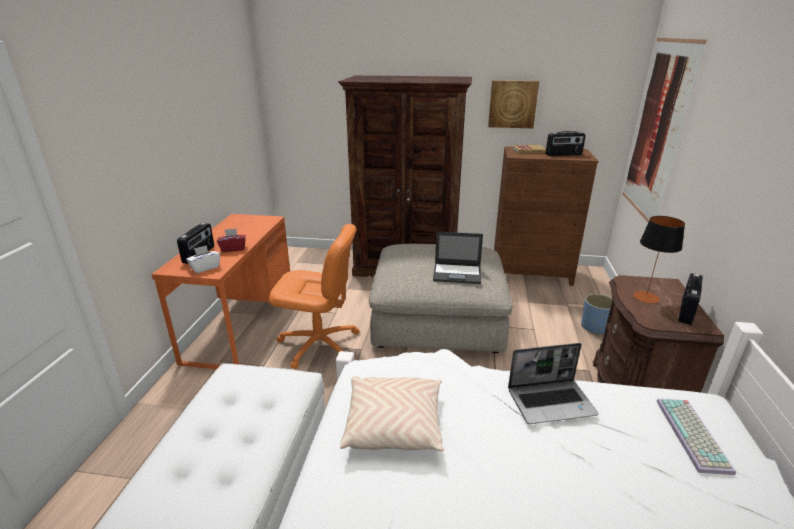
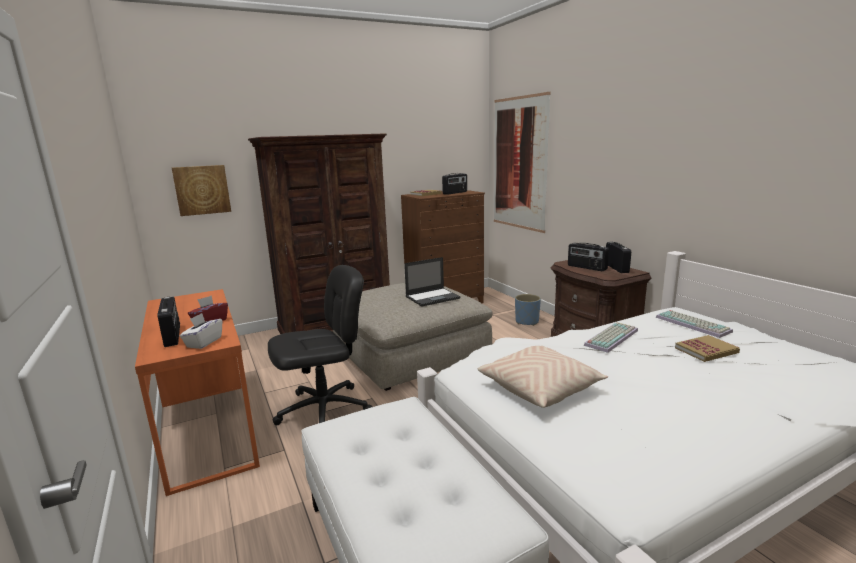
camera: 35 degrees left, 10 degrees down
orange office chair [269,224,360,369] -> black office chair [268,265,372,425]
picture [488,80,539,128] -> picture moved to [172,165,231,216]
laptop [508,343,599,424] -> keyboard [584,322,638,353]
table lamp [633,216,685,304] -> radio [568,243,609,271]
none -> book [675,335,740,362]

